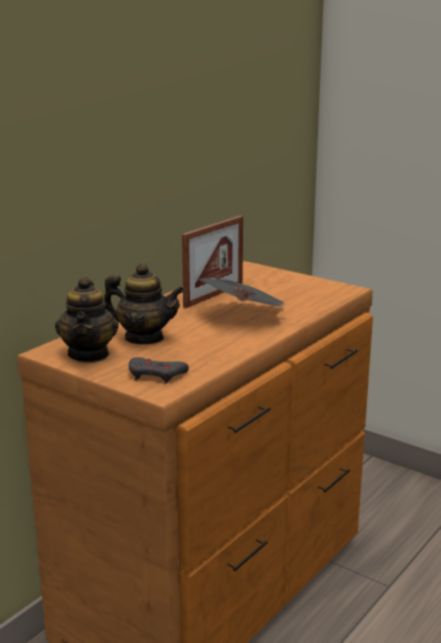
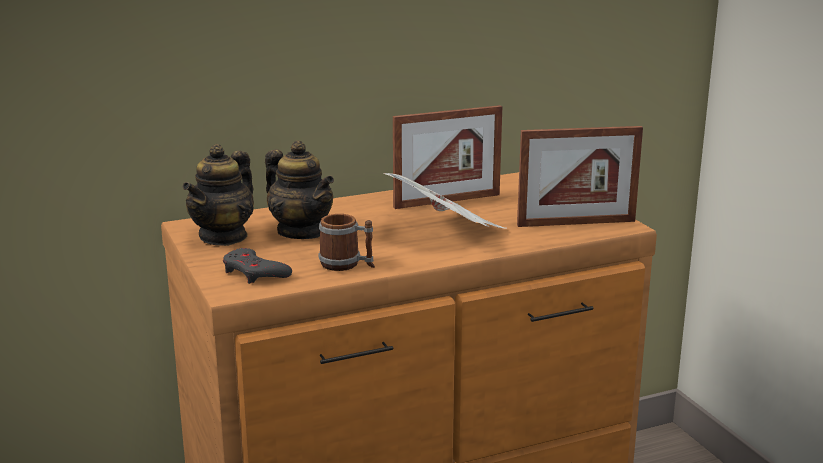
camera: 30 degrees right, 0 degrees up
none -> mug [319,214,375,271]
none -> picture frame [517,126,643,227]

